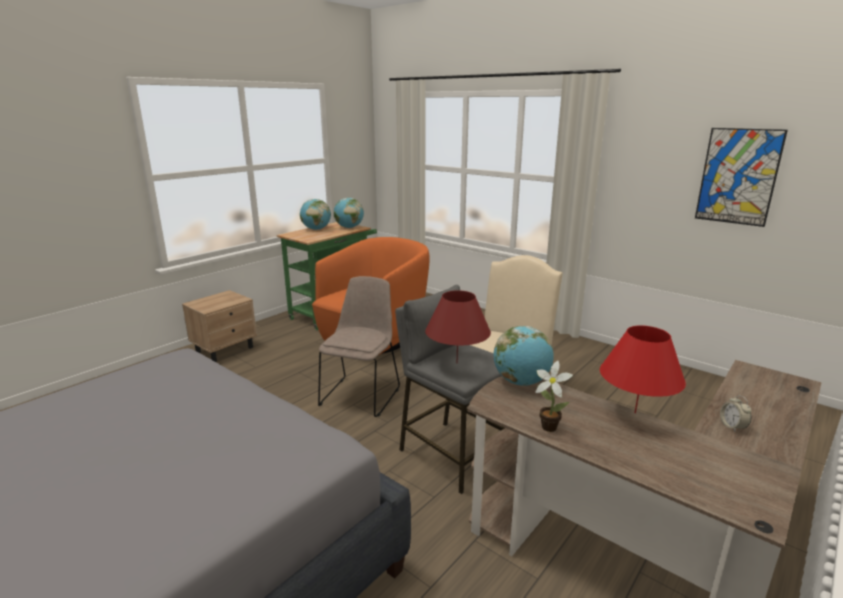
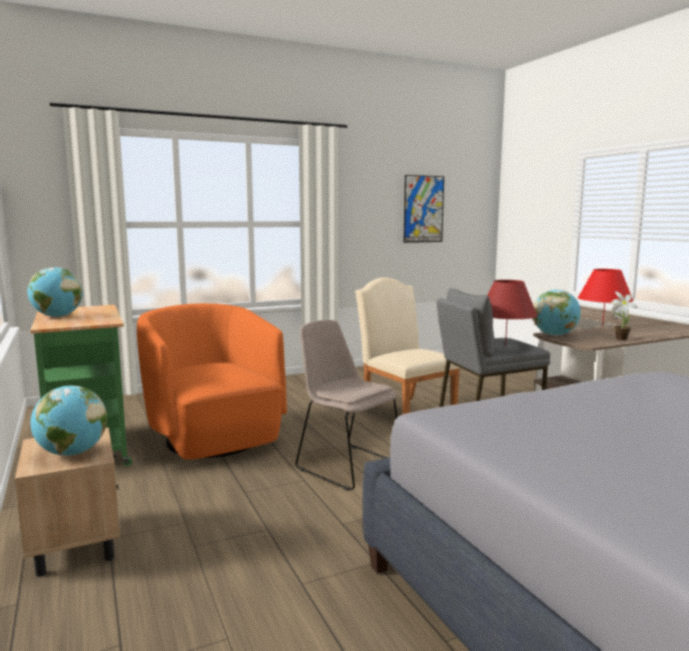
camera: 65 degrees left, 10 degrees down
globe [334,198,364,228] -> globe moved to [30,385,107,456]

